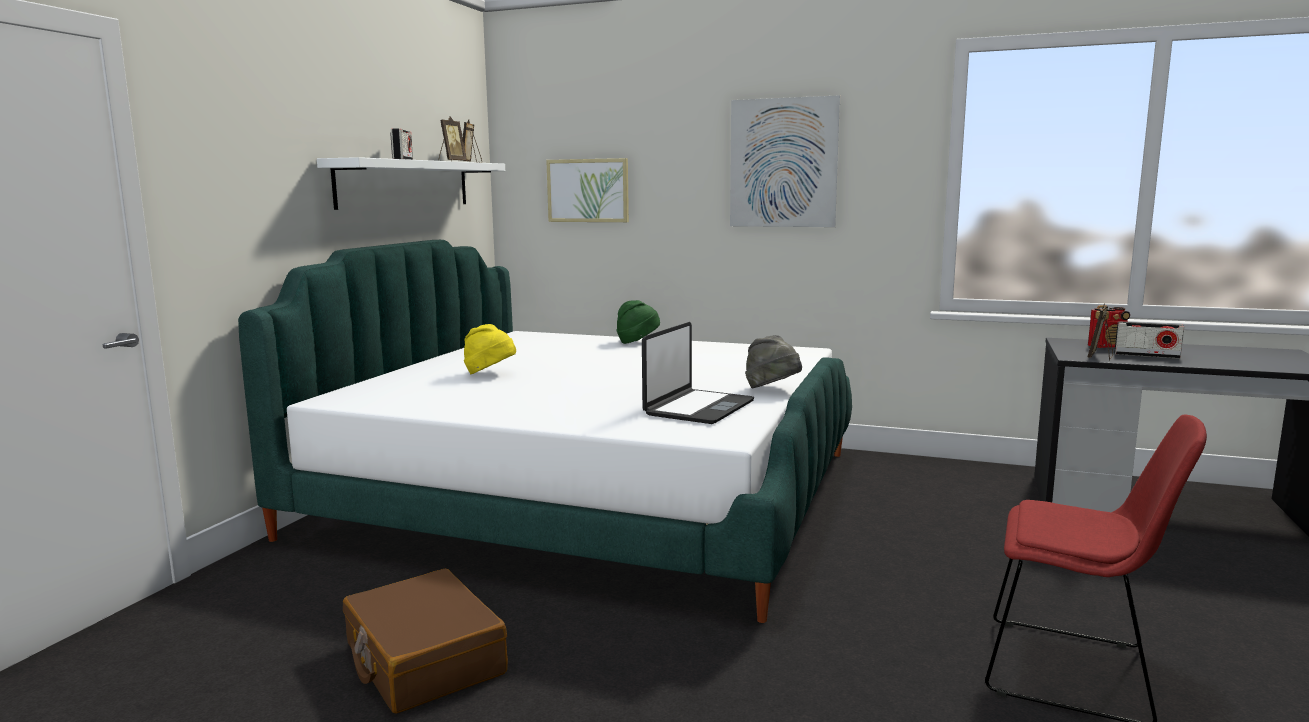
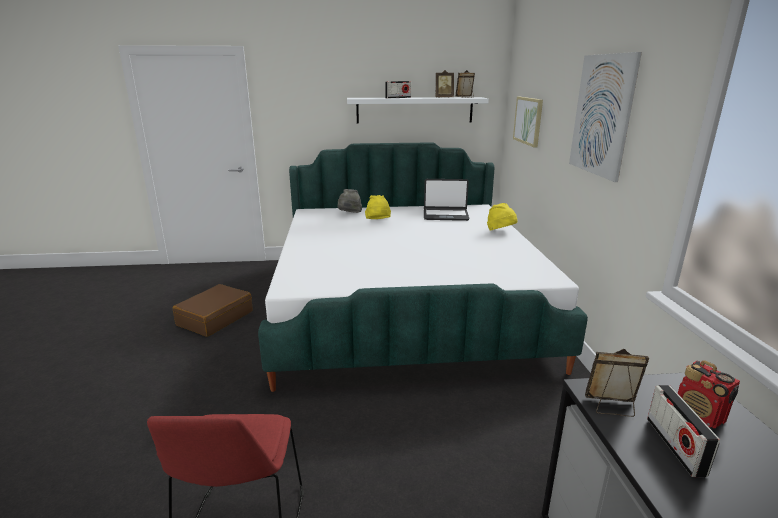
camera: 65 degrees right, 10 degrees up
green hat [617,300,660,344] -> yellow hat [487,203,518,231]
laptop [642,322,754,424] -> laptop moved to [424,179,470,221]
grey hat [745,335,802,388] -> grey hat moved to [338,189,362,213]

